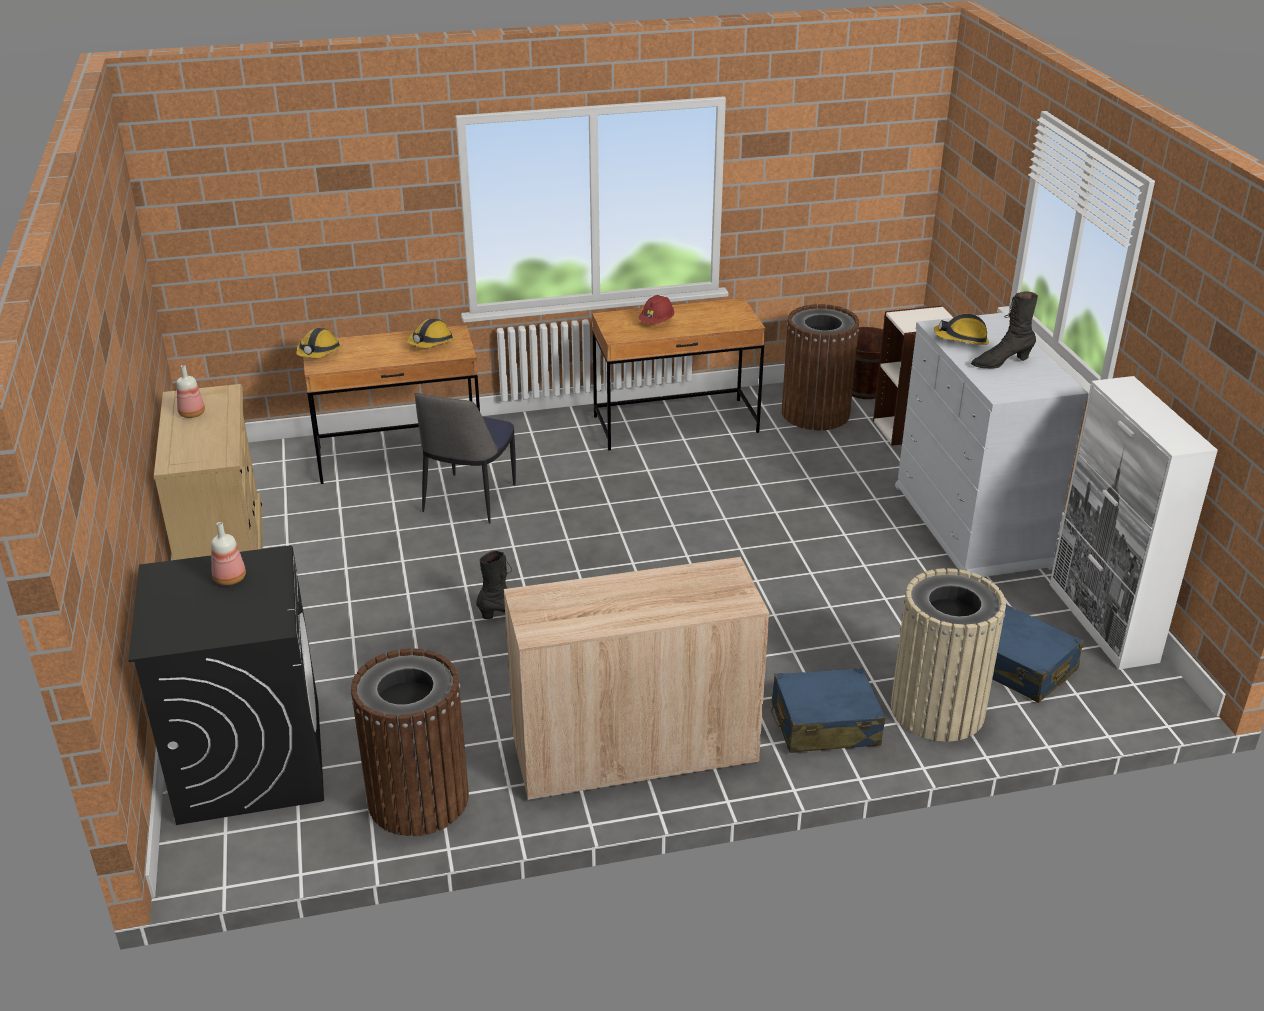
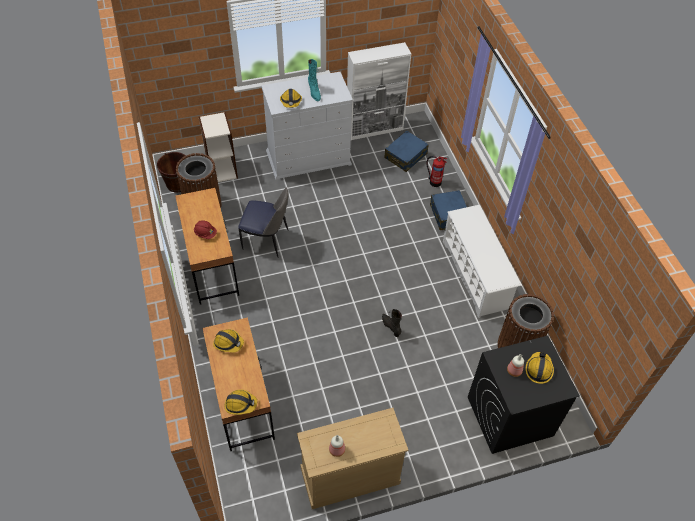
camera: 95 degrees left, 20 degrees up
chair [415,393,516,524] -> chair moved to [238,188,289,257]
beige cabinet [504,557,769,802] -> white shoe rack [443,205,521,318]
beige trash can [891,568,1006,742] -> fire extinguisher [427,156,447,187]
black boot [971,291,1038,369] -> turquoise boot [308,59,321,101]
none -> hard hat [526,352,554,384]

